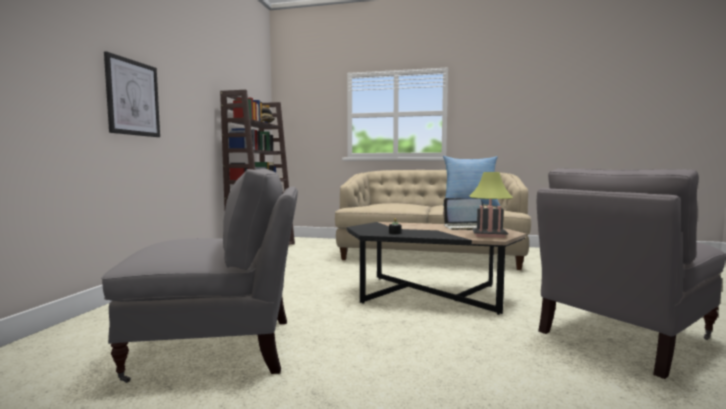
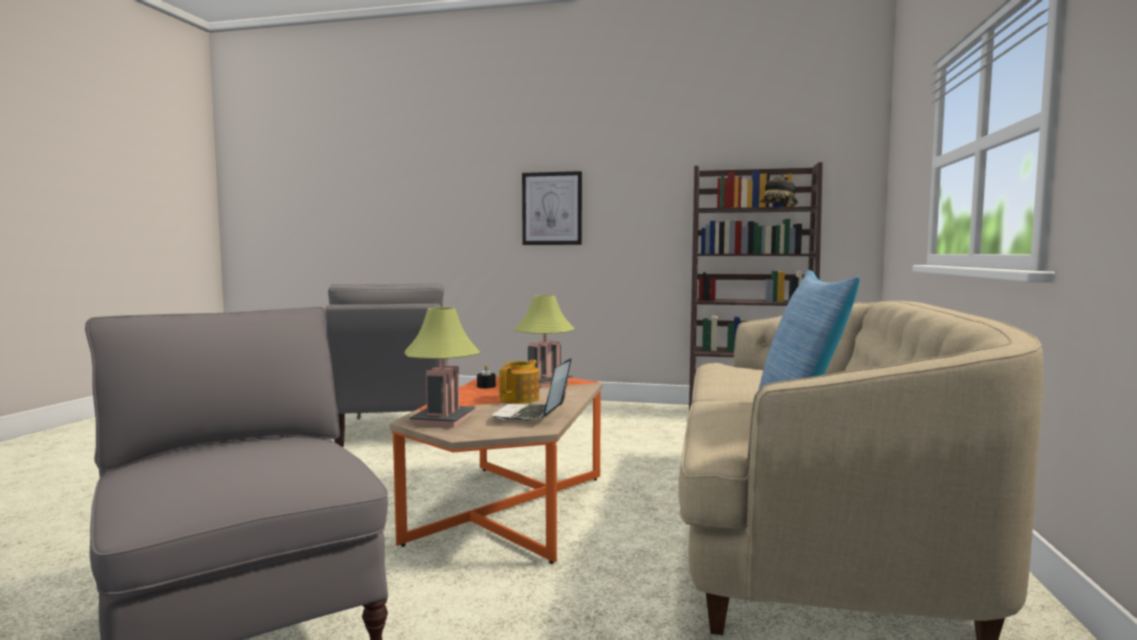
camera: 90 degrees right, 0 degrees up
black coffee table [347,222,526,315] -> orange coffee table [390,376,603,564]
none -> teapot [499,360,539,404]
none -> table lamp [514,295,575,387]

